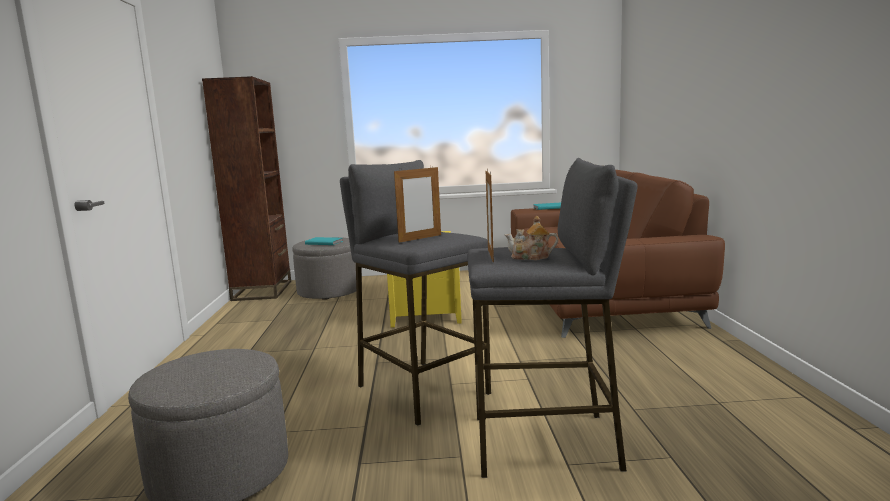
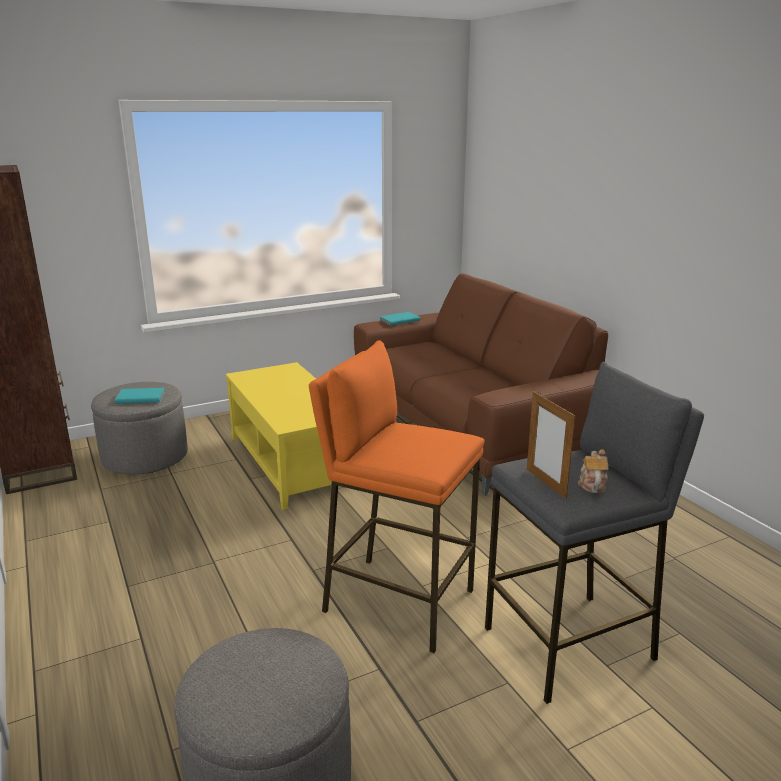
camera: 25 degrees left, 10 degrees up
grey stool [340,160,491,426] -> orange stool [309,340,484,653]
picture frame [394,165,441,243] -> none
teapot [505,216,558,260] -> teapot turned 120 degrees clockwise [578,449,608,493]

